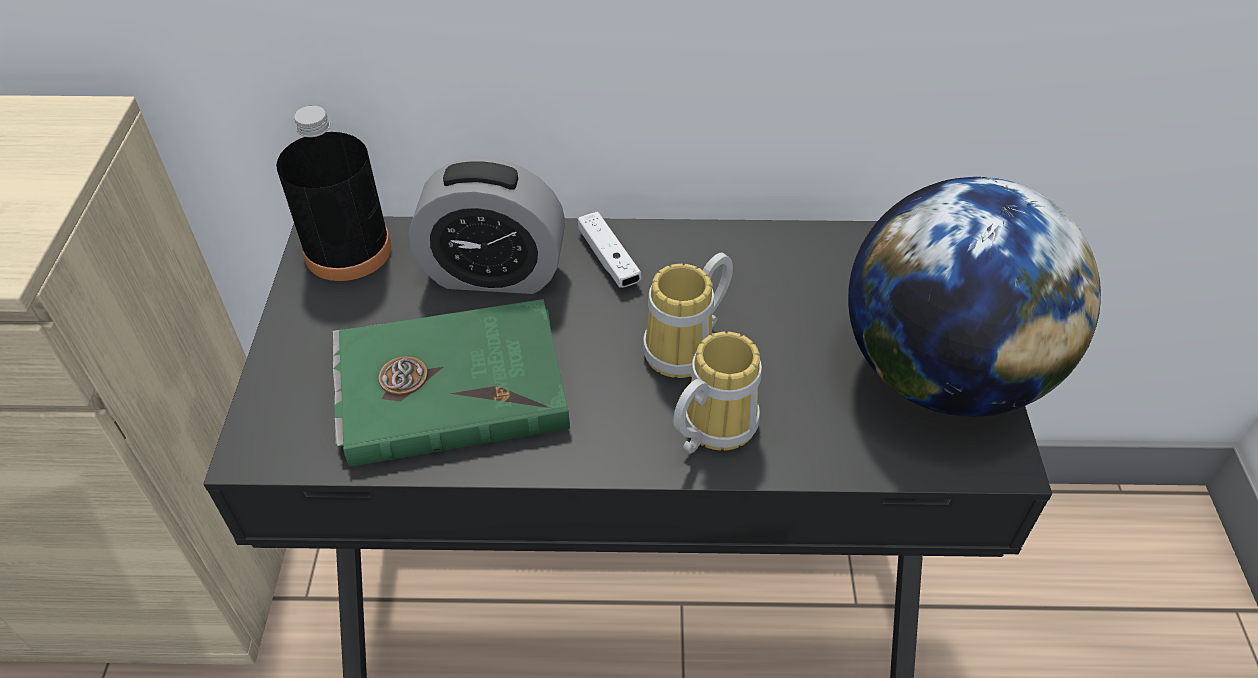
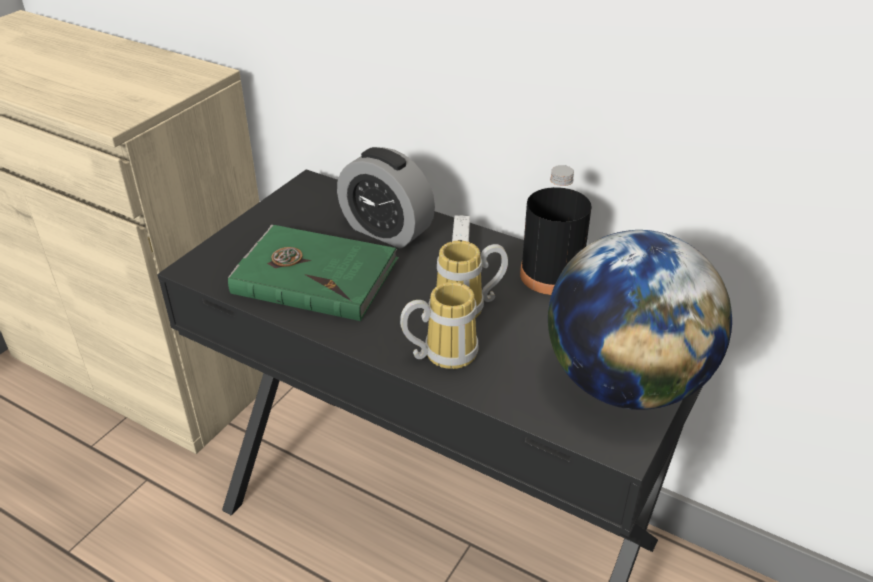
camera: 30 degrees right, 10 degrees down
black bottle [276,106,391,281] -> black bottle moved to [520,165,592,295]

